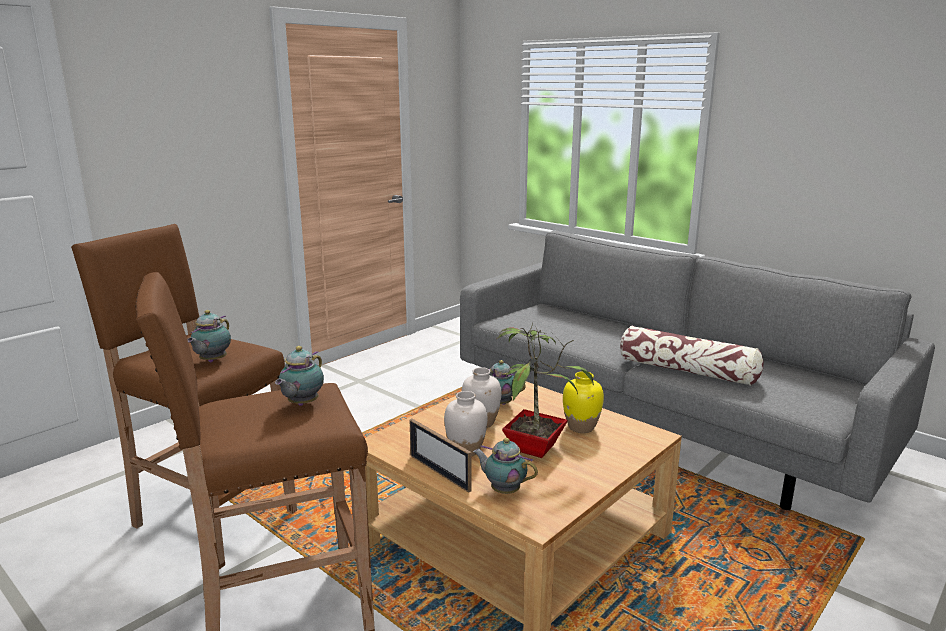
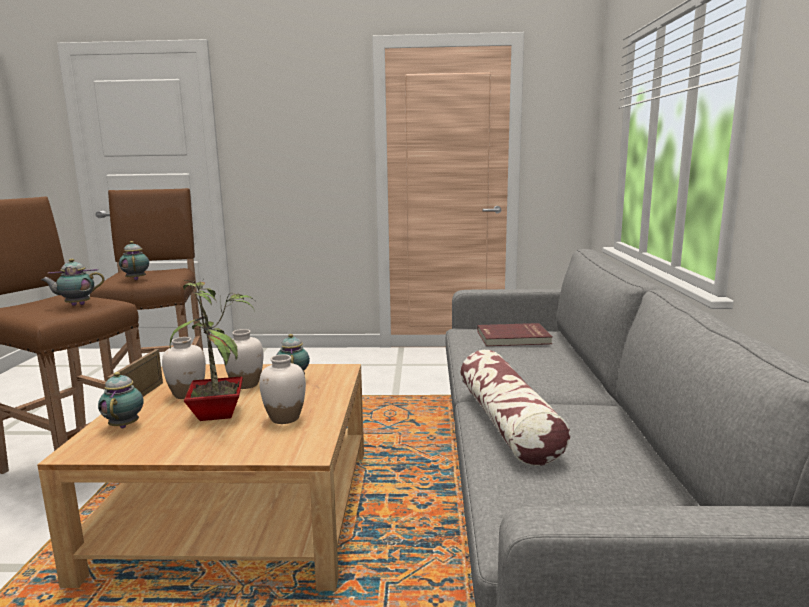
camera: 50 degrees right, 5 degrees down
teapot [187,310,231,362] -> teapot turned 90 degrees clockwise [119,241,149,280]
yellow vase [563,371,604,433] -> white vase [259,354,306,424]
none -> red book [477,323,553,346]

